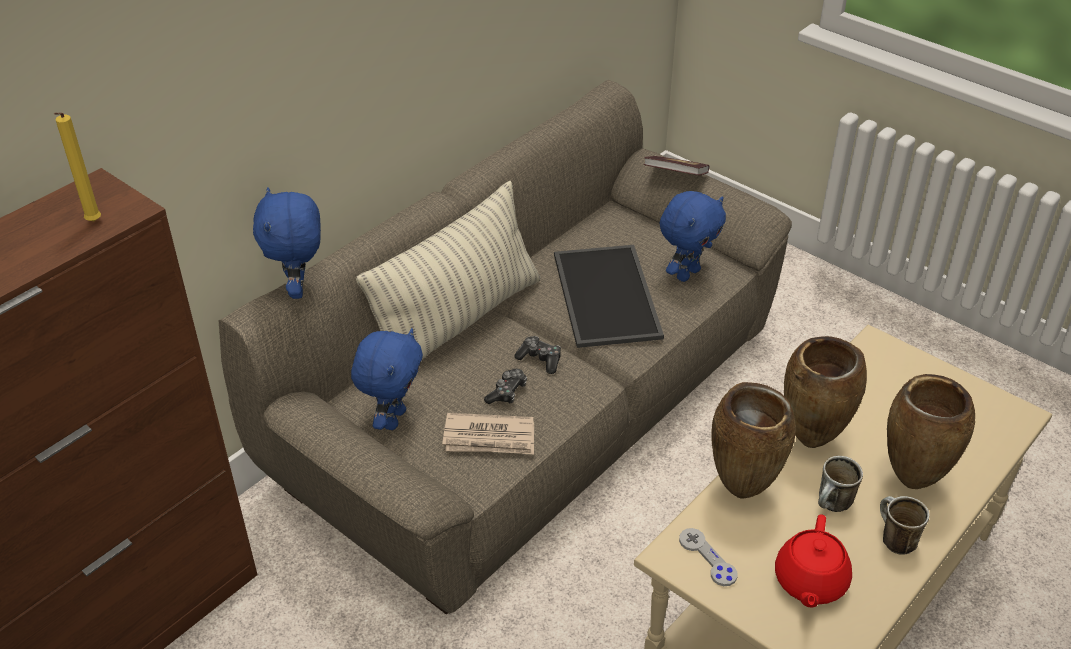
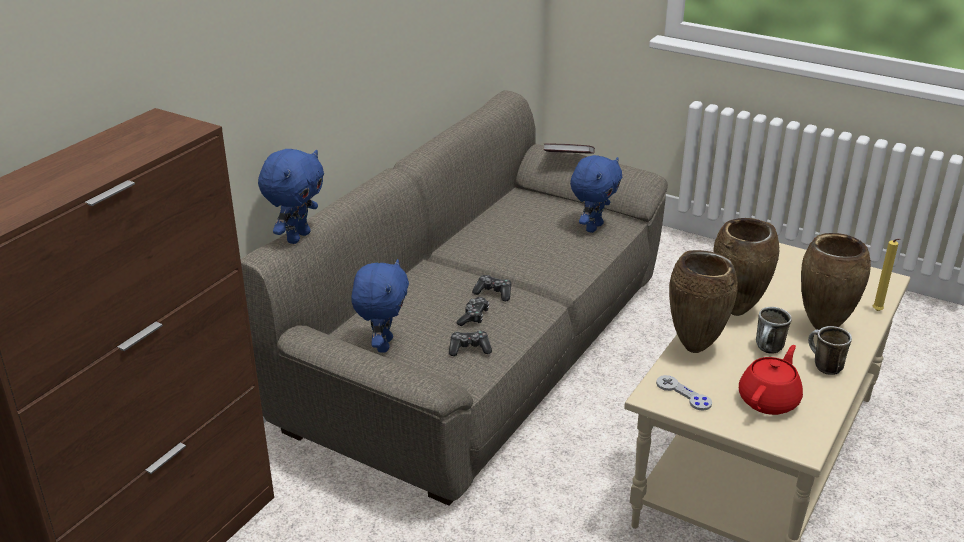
camera: 10 degrees left, 10 degrees down
yellow candle [54,112,101,221] -> yellow candle moved to [873,239,900,311]
blue plush toy [253,187,321,299] -> blue plush toy turned 135 degrees counterclockwise [258,149,324,244]
pillow [356,181,541,359] -> none
newspaper [442,413,534,454] -> game controller [449,330,492,356]
tray [554,245,664,348] -> none
red teapot [775,515,852,608] -> red teapot turned 150 degrees counterclockwise [739,345,803,415]

